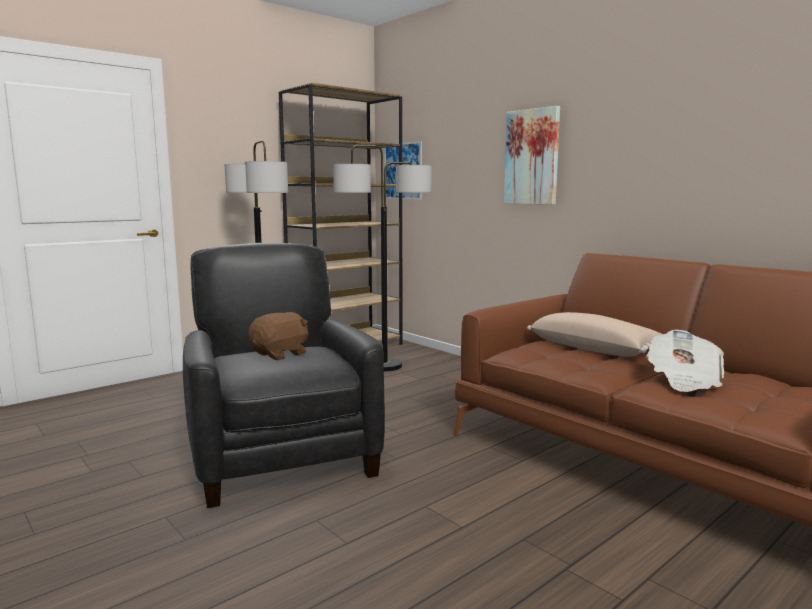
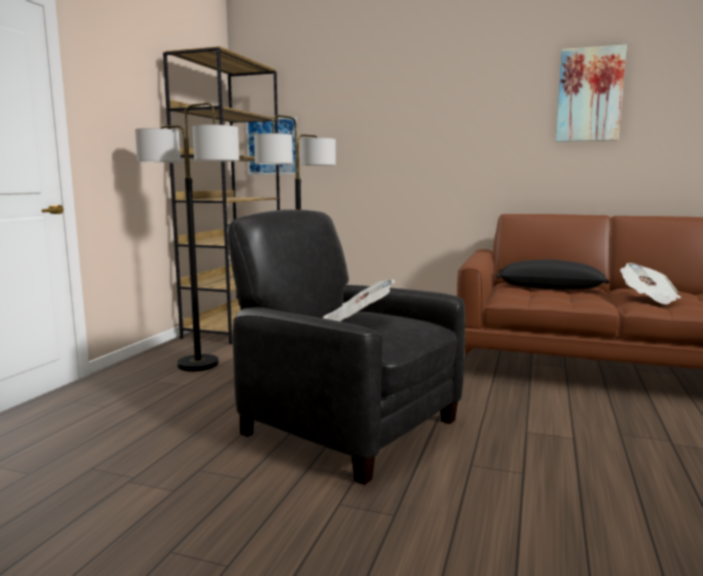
camera: 30 degrees left, 0 degrees up
brown plush toy [249,312,309,360] -> newspaper [323,279,395,321]
picture [504,106,560,205] -> picture moved to [556,45,627,142]
beige pillow [527,312,663,357] -> black pillow [496,260,609,290]

